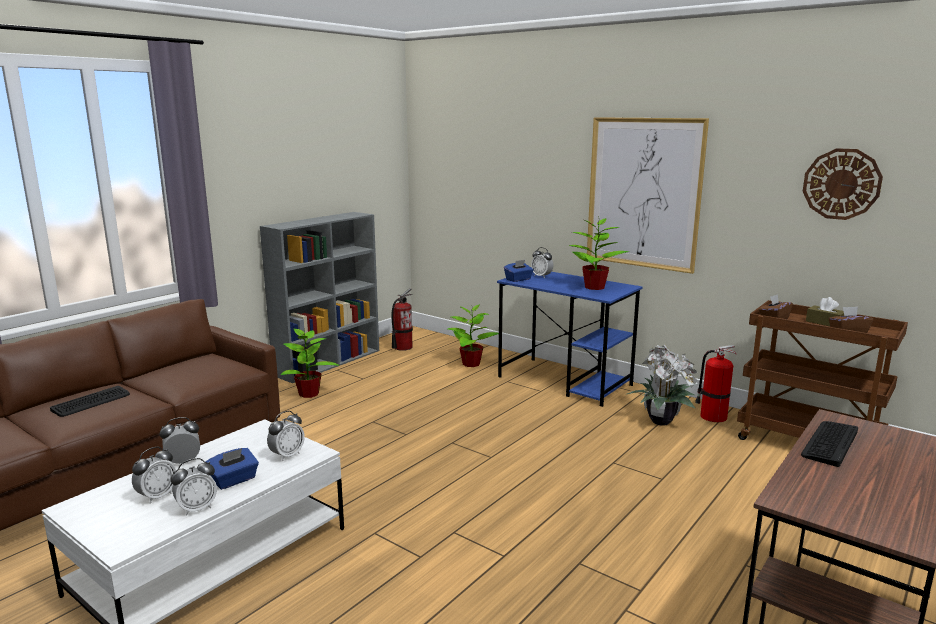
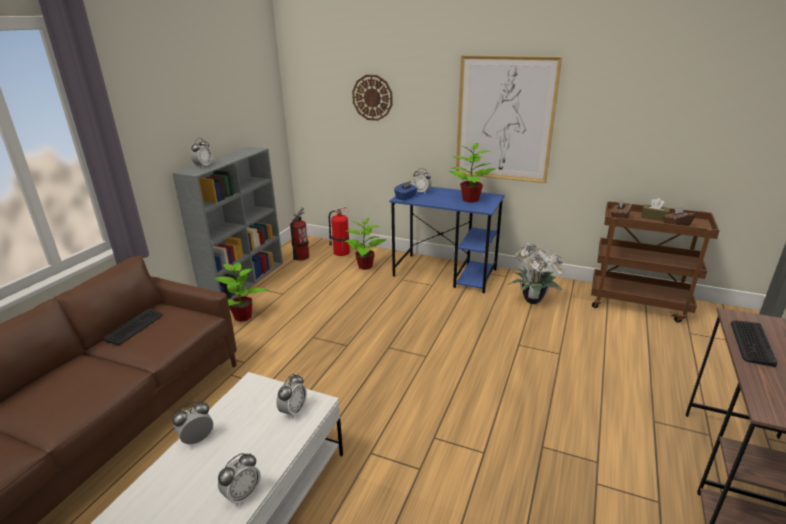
camera: 15 degrees left, 10 degrees up
keyboard [50,386,130,417] -> keyboard moved to [103,309,163,345]
alarm clock [132,447,176,504] -> alarm clock moved to [191,138,212,168]
blue tissue box [205,448,259,490] -> none
fire extinguisher [695,345,736,422] -> fire extinguisher moved to [329,206,350,256]
wall clock [803,148,883,220] -> wall clock moved to [352,75,393,121]

